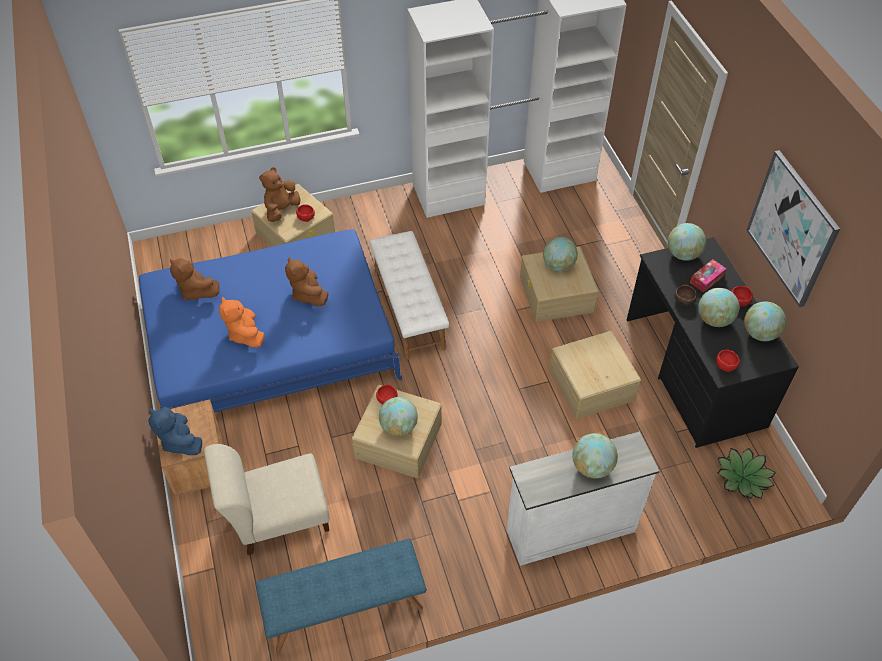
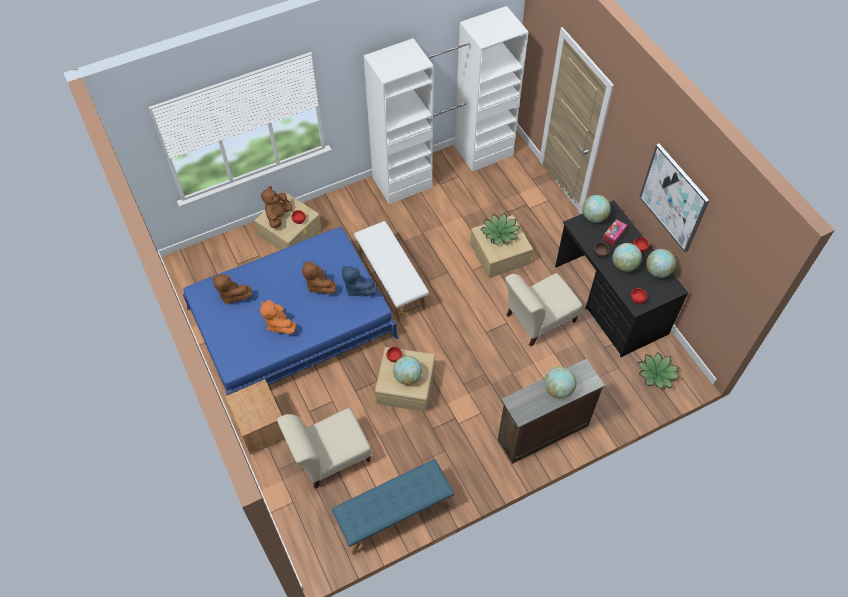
camera: 10 degrees left, 5 degrees up
blue plush toy [148,407,202,455] -> blue plush toy moved to [342,266,377,296]
white dresser [507,431,660,566] -> brown dresser [498,359,605,464]
globe [543,237,578,272] -> potted plant [480,213,520,245]
beige storage box [549,331,641,419] -> beige chair [505,273,583,347]

